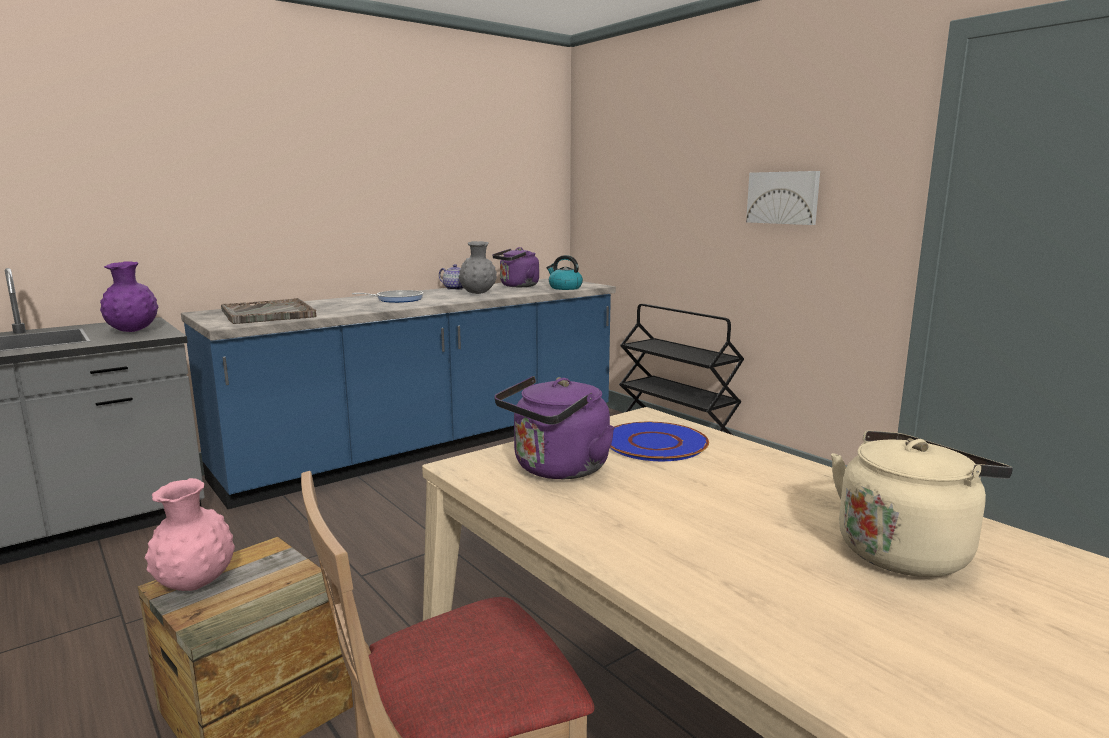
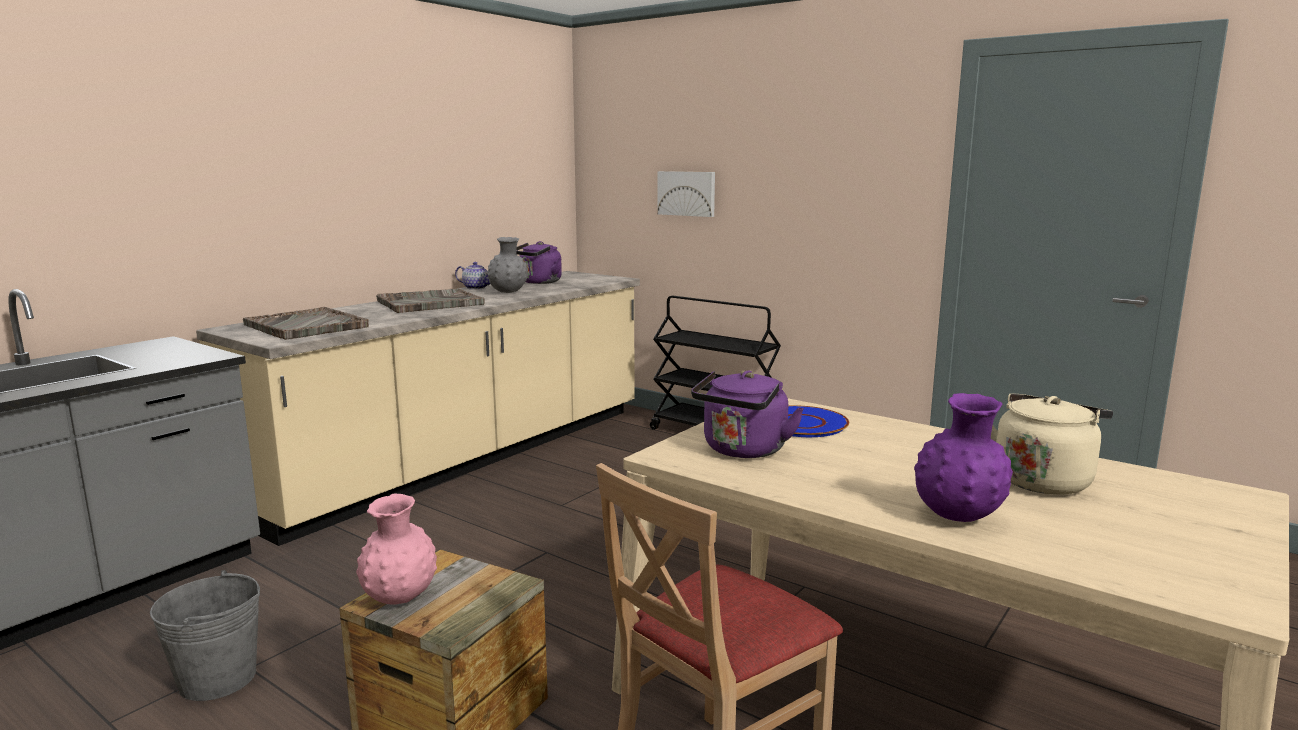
camera: 15 degrees left, 0 degrees up
purple vase [100,261,158,332] -> purple vase moved to [914,393,1013,522]
blue counter [181,278,616,509] -> beige counter [196,271,640,546]
frying pan [352,290,423,303] -> grey tray [376,289,485,313]
kettle [547,255,583,290] -> none
picture [746,171,820,225] -> picture moved to [657,171,715,217]
none -> grey bucket [150,570,260,701]

